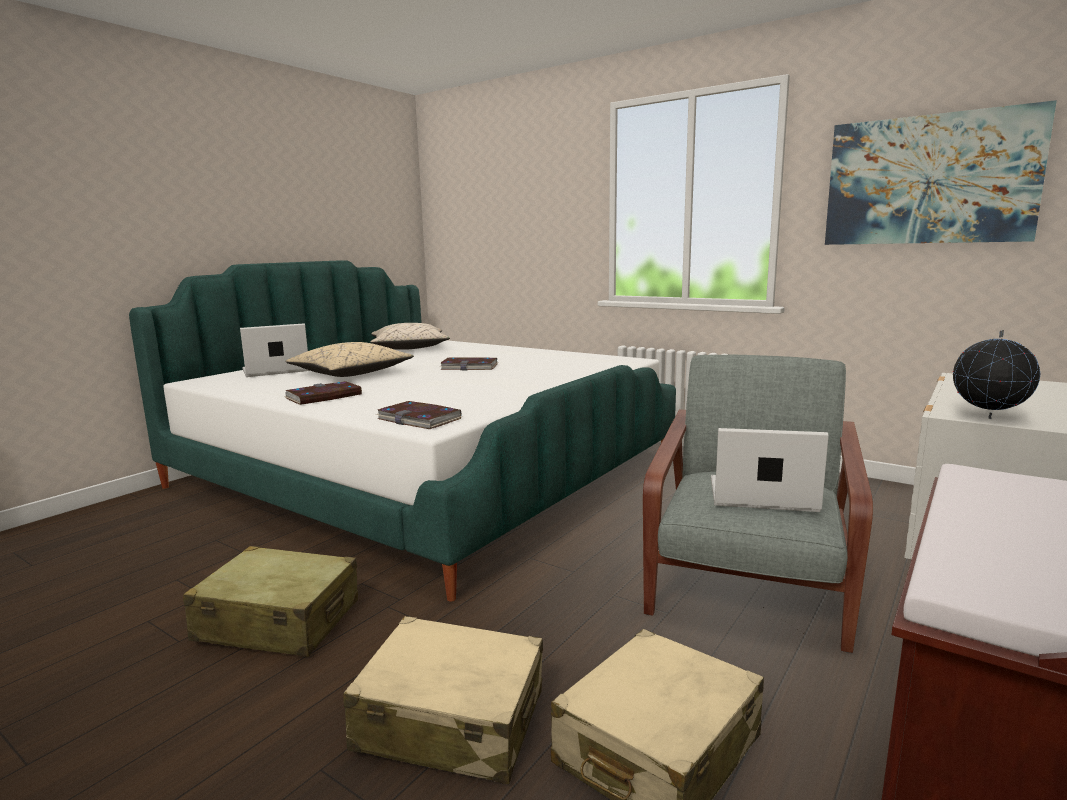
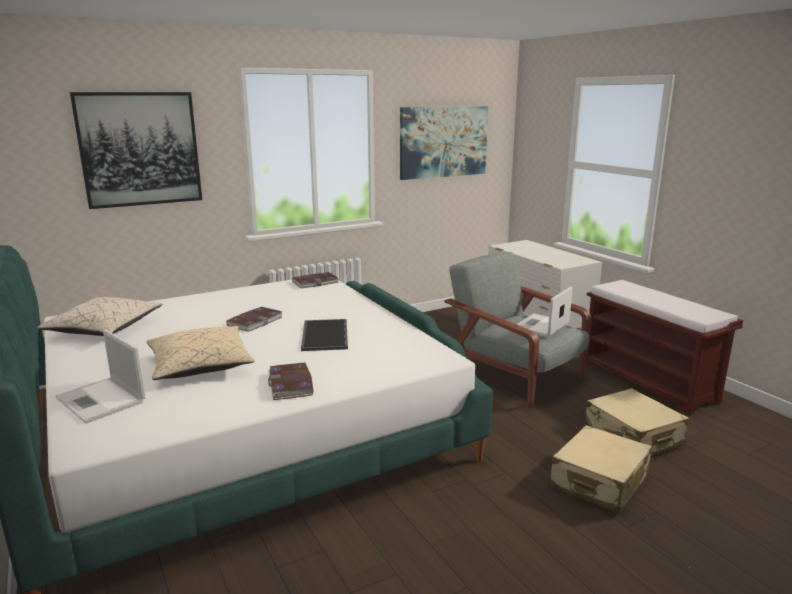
camera: 65 degrees left, 5 degrees up
beige suitcase [183,546,358,657] -> none
laptop [240,323,309,377] -> laptop turned 45 degrees counterclockwise [55,329,145,423]
book [375,401,462,429] -> book moved to [292,272,339,289]
globe [953,330,1040,419] -> none
none -> picture [70,92,202,209]
none -> tray [301,319,348,351]

